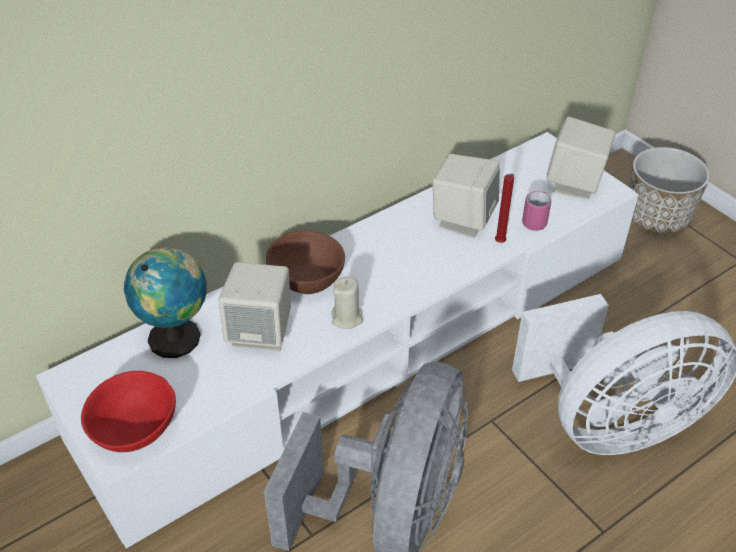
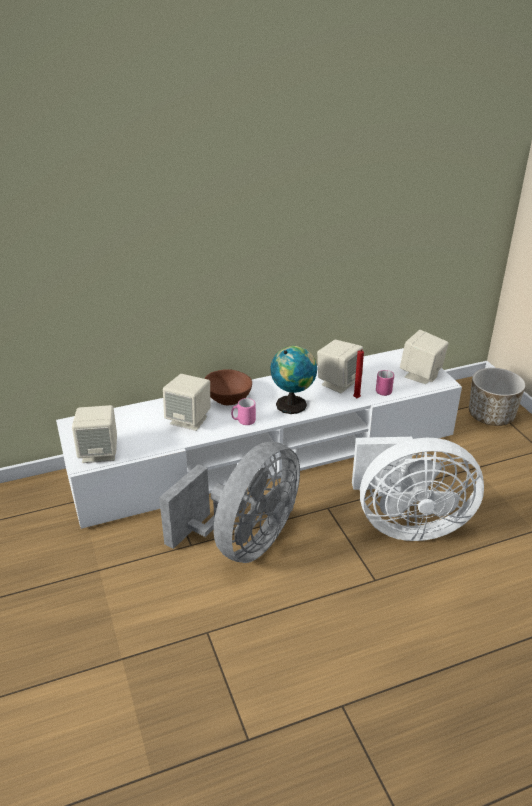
camera: 15 degrees right, 10 degrees down
red bowl [81,371,176,452] -> beige speaker [72,405,117,463]
globe [124,247,207,358] -> globe moved to [271,346,317,414]
beige candle [332,277,363,329] -> pink mug [231,398,256,425]

